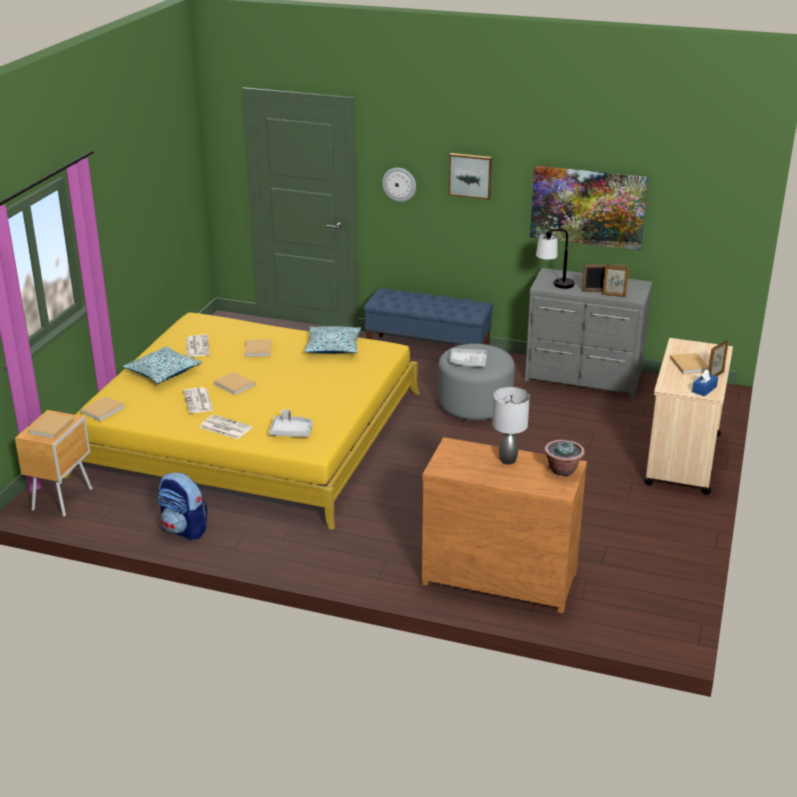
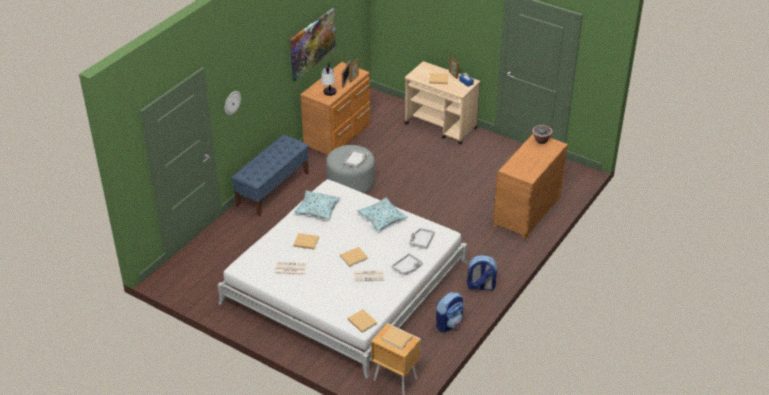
camera: 75 degrees left, 10 degrees up
yellow bed [64,313,420,530] -> white bed [218,179,468,379]
pillow [123,346,202,384] -> pillow moved to [357,197,408,231]
newspaper [199,415,252,439] -> grey tray [392,253,423,275]
picture [448,153,492,200] -> none
grey table lamp [492,387,530,465] -> none
grey dresser [525,268,653,397] -> brown dresser [300,62,370,156]
none -> backpack [467,255,497,291]

